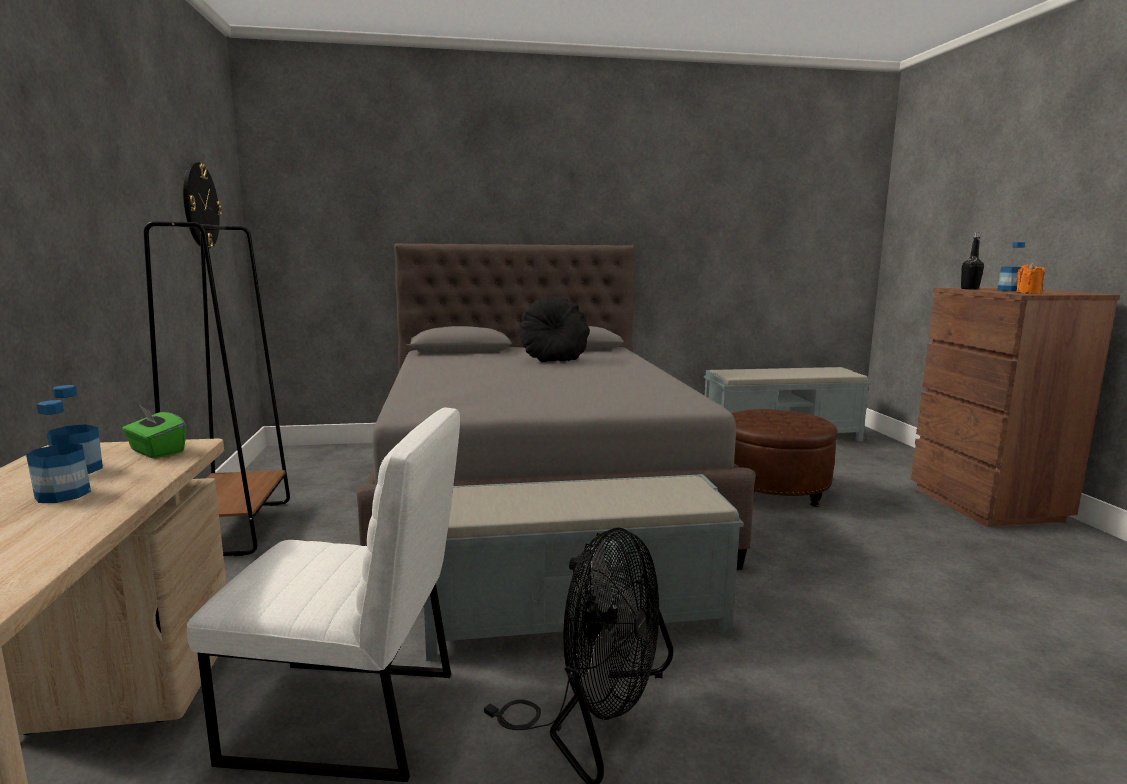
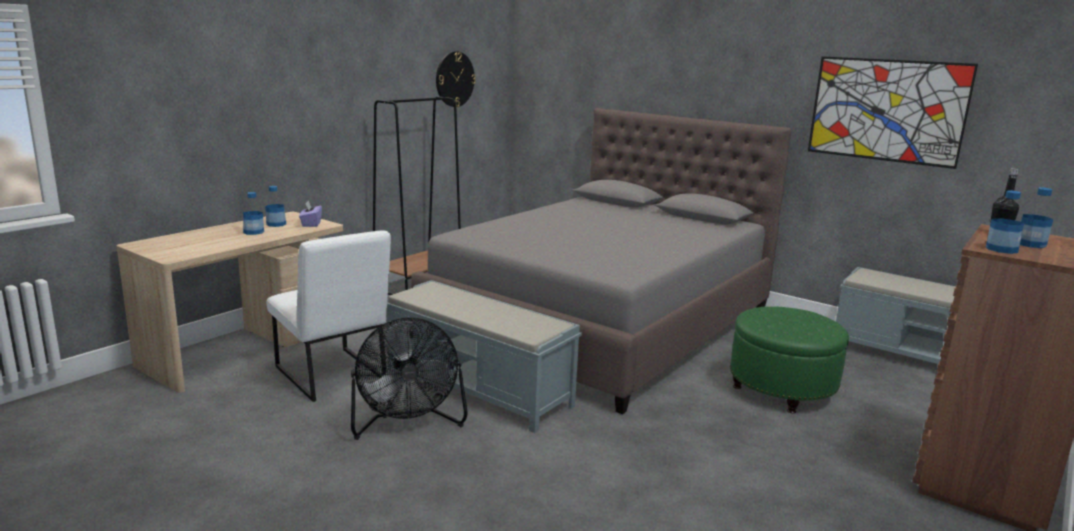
camera: 45 degrees right, 5 degrees up
green tissue box [122,406,186,458] -> purple tissue box [299,200,322,227]
black pillow [519,296,590,362] -> none
brown ottoman [732,409,838,507] -> green ottoman [730,306,849,413]
orange candle [1016,262,1045,294] -> bottle [986,191,1024,254]
none -> picture [808,56,978,169]

